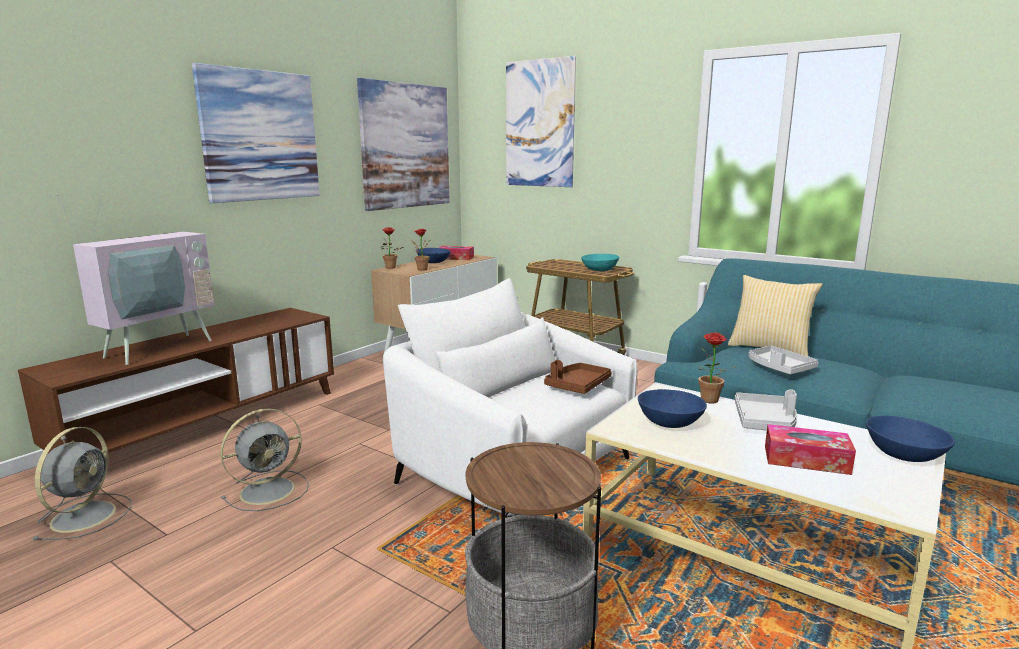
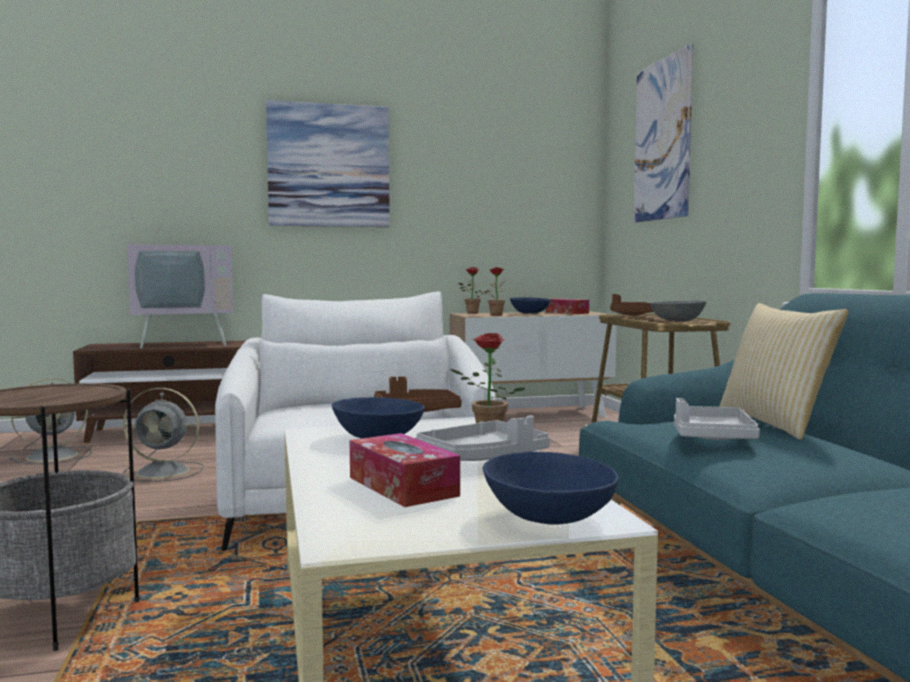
camera: 40 degrees right, 10 degrees down
picture [357,78,450,211] -> none
turquoise bowl [581,254,619,271] -> grey bowl [650,301,707,322]
none -> brown tray [610,294,654,316]

